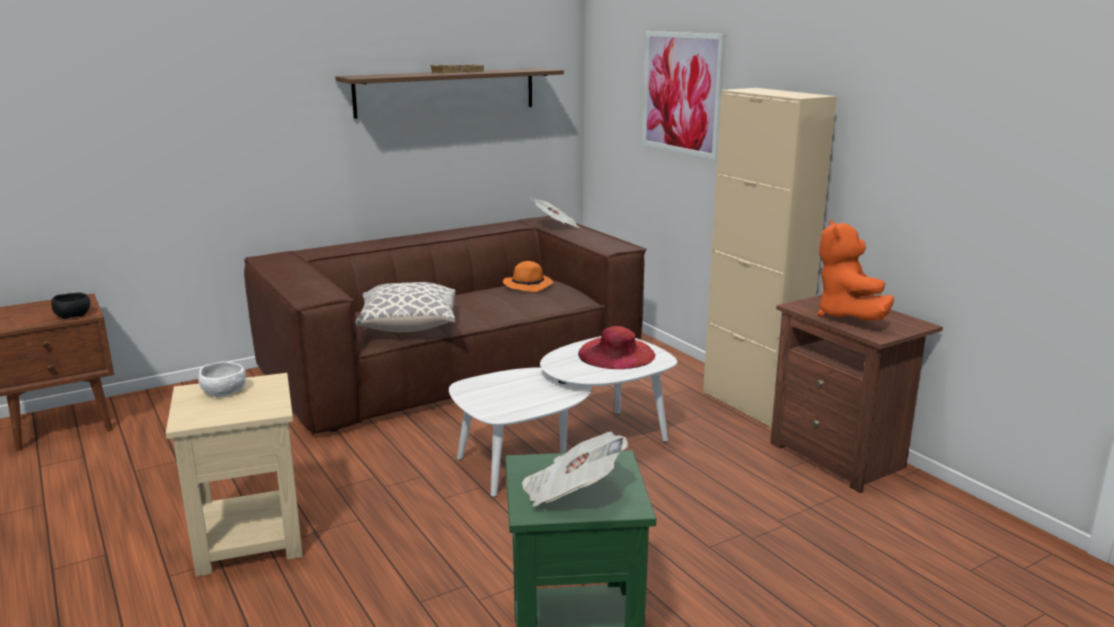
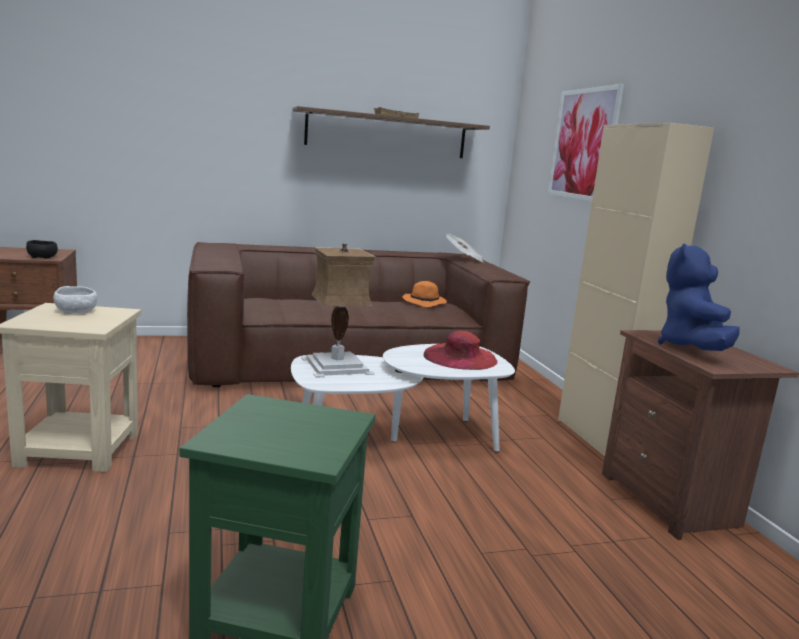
camera: 15 degrees right, 5 degrees down
pillow [356,282,455,332] -> none
newspaper [522,432,628,507] -> none
orange plush toy [817,220,894,321] -> blue plush toy [658,243,739,351]
none -> table lamp [301,244,375,378]

